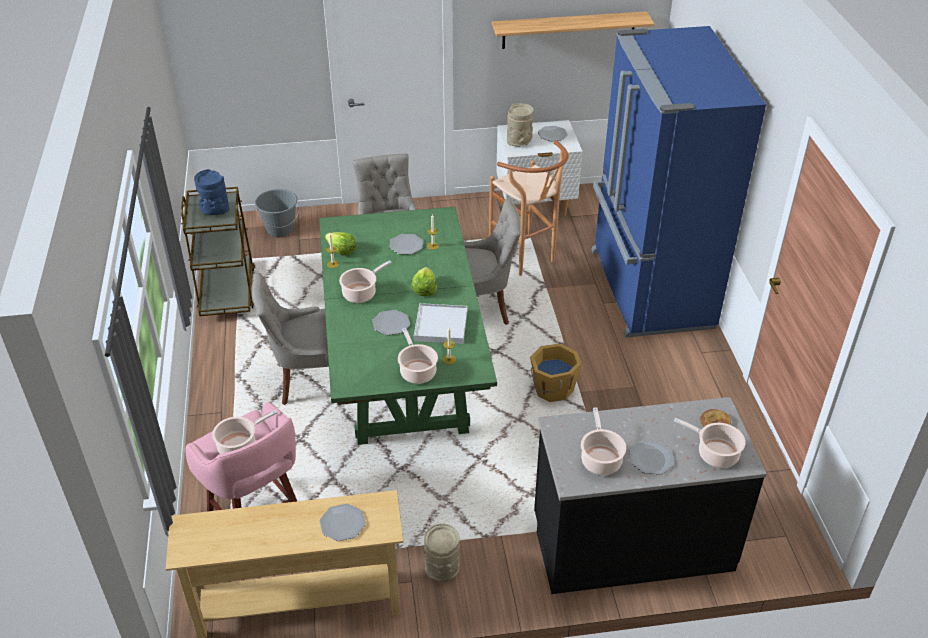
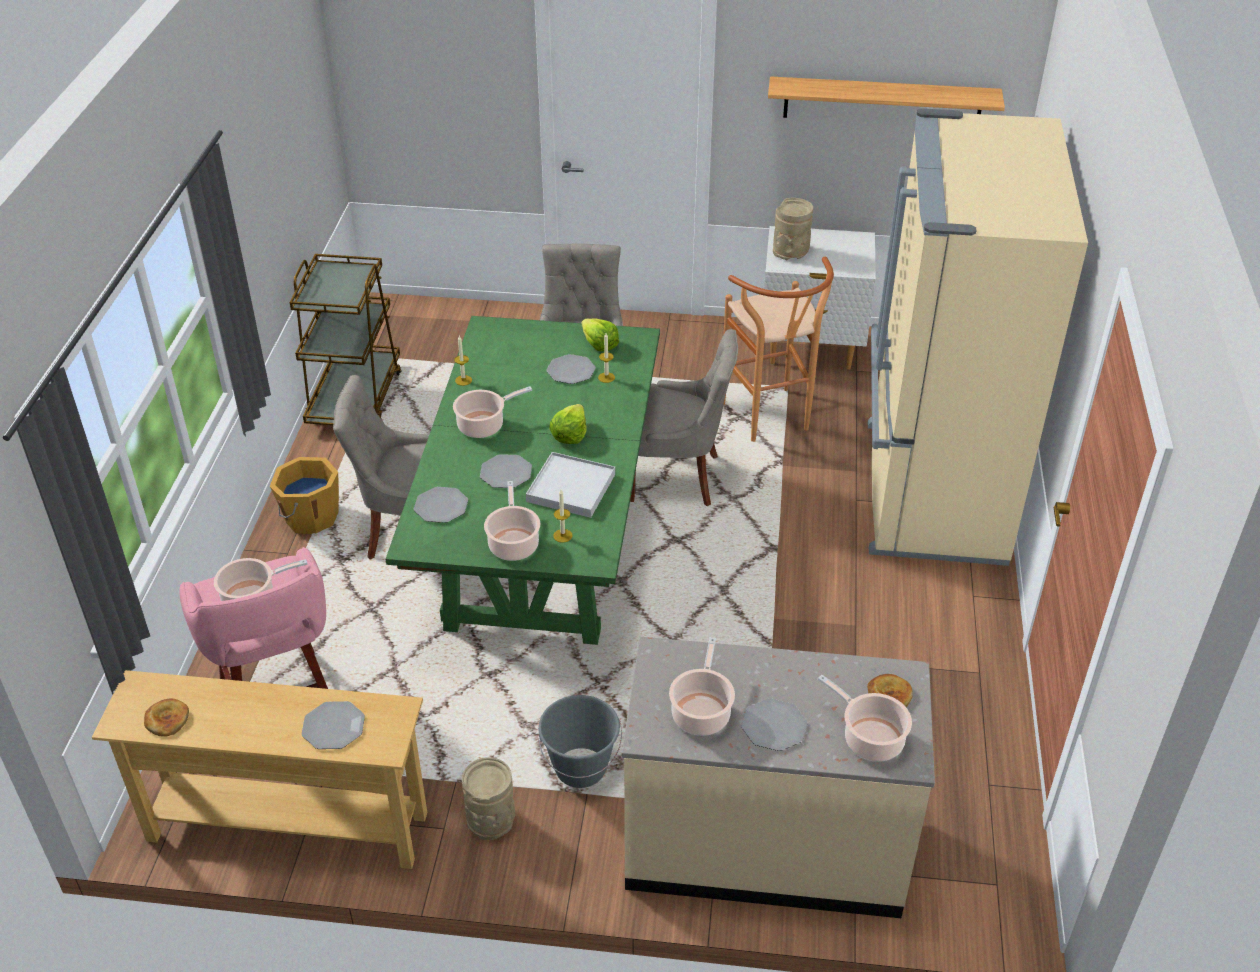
camera: 15 degrees right, 0 degrees up
blue vase [194,169,230,215] -> none
grey bucket [255,189,299,237] -> grey bucket moved to [538,695,622,788]
lettuce [325,232,356,256] -> lettuce moved to [581,319,619,351]
orange bucket [530,343,581,402] -> orange bucket moved to [270,457,339,534]
black counter [534,397,767,594] -> beige counter [622,637,935,918]
plate [538,126,568,141] -> plate moved to [414,487,468,523]
blue fridge [591,26,766,338] -> beige fridge [868,108,1088,566]
none -> bread [144,699,189,737]

